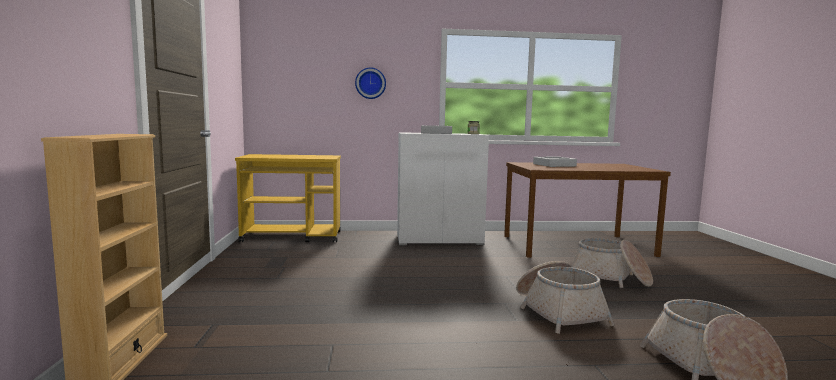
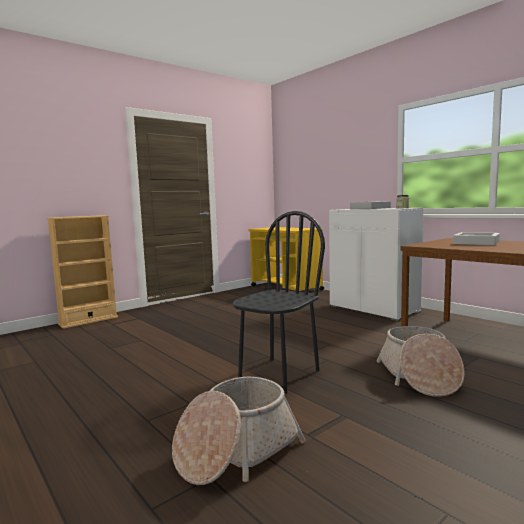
camera: 55 degrees right, 0 degrees up
wall clock [355,67,386,99] -> none
basket [516,261,615,334] -> black chair [233,211,325,394]

